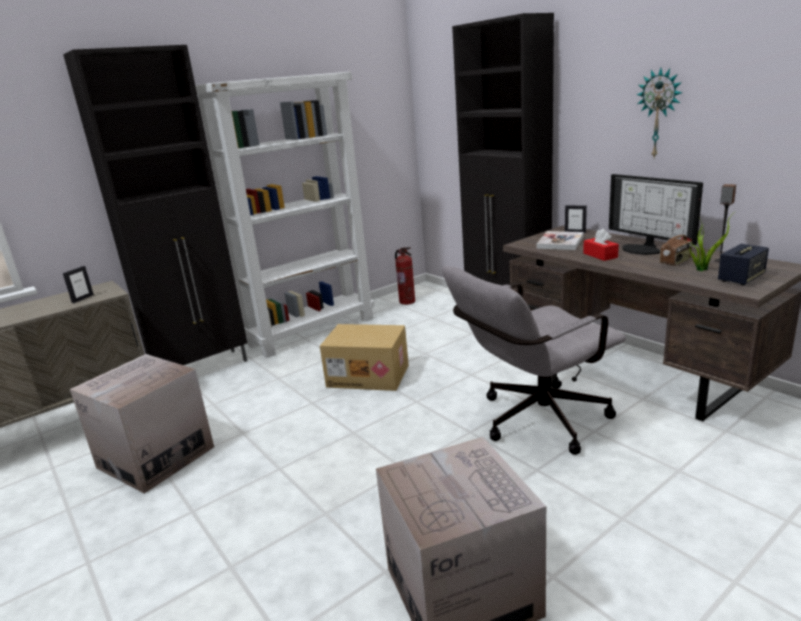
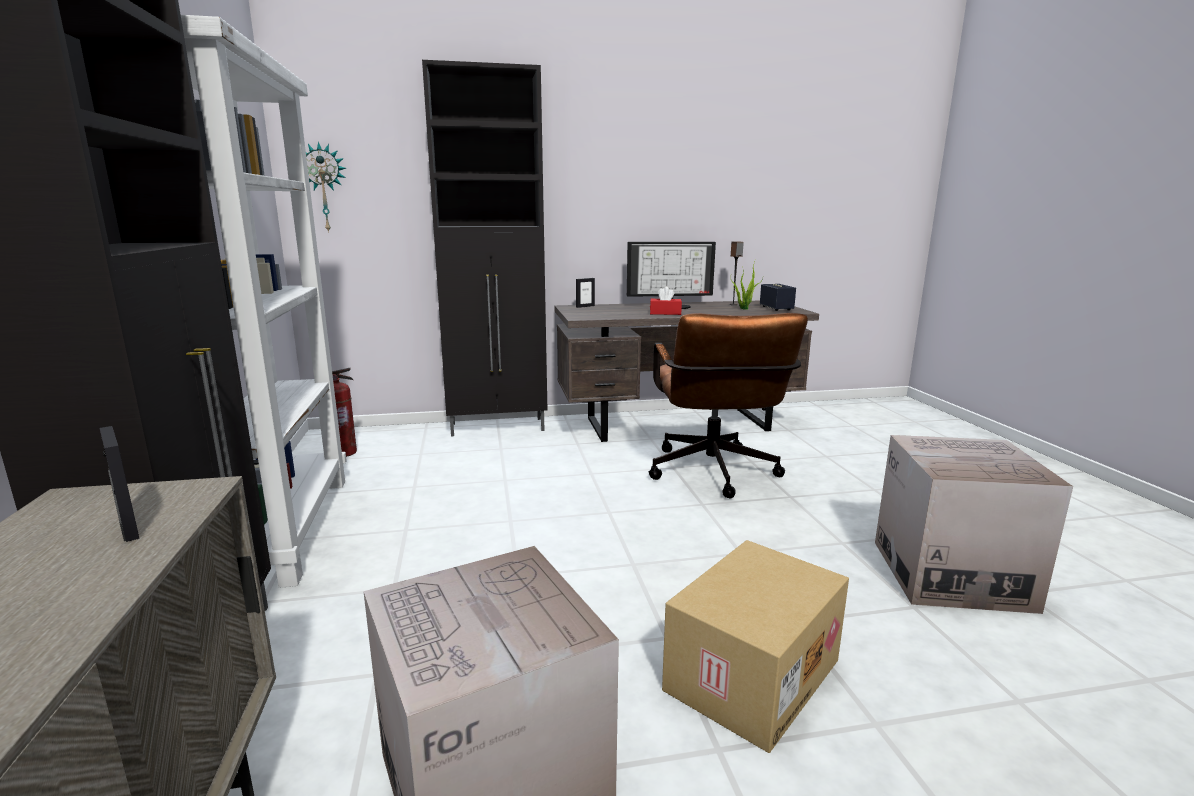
camera: 65 degrees left, 5 degrees down
cardboard box [320,324,409,391] -> cardboard box moved to [662,540,849,753]
grey office chair [442,266,626,455] -> brown office chair [648,313,808,498]
book [537,231,584,250] -> none
wall clock [636,68,683,158] -> wall clock moved to [306,142,346,233]
radio [660,224,692,266] -> none

